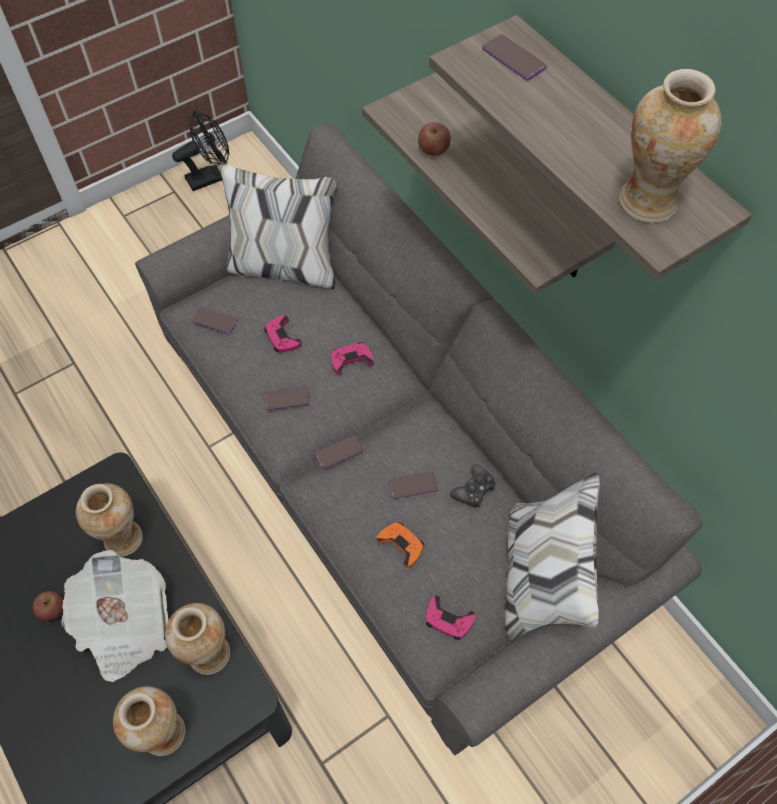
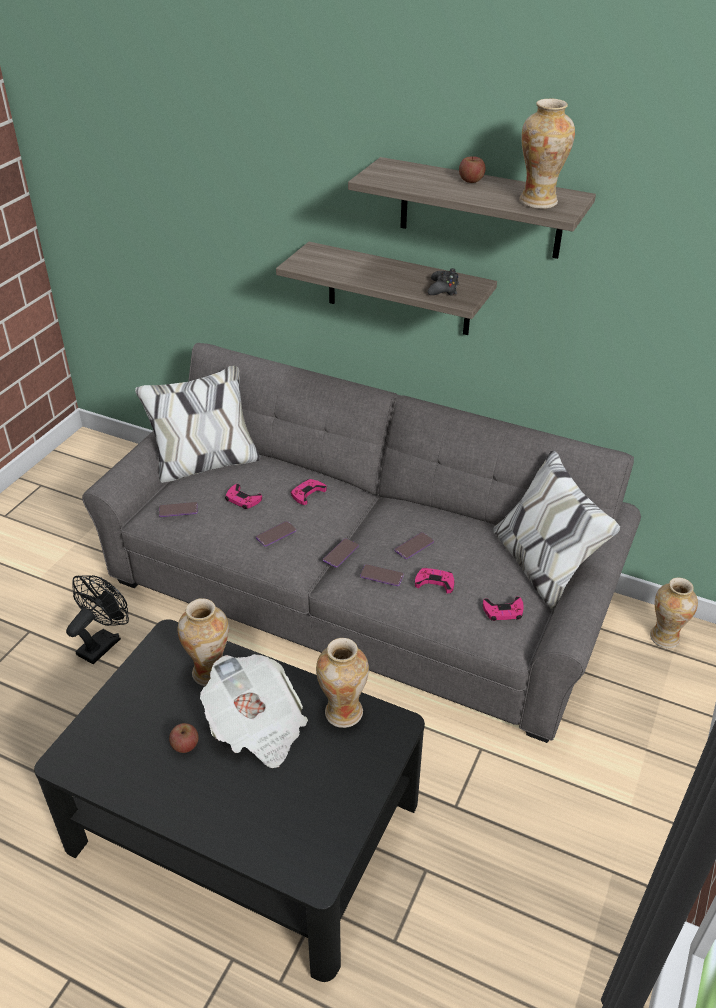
camera: 30 degrees left, 20 degrees down
vase [113,686,185,756] -> vase moved to [650,578,698,648]
black fan [172,111,230,191] -> black fan moved to [66,575,129,664]
orange game controller [377,522,424,568] -> pink game controller [415,568,454,593]
apple [418,122,451,156] -> apple moved to [459,156,486,183]
black game controller [450,464,496,508] -> black game controller moved to [428,268,459,296]
phone [482,34,547,80] -> phone moved to [360,564,404,586]

